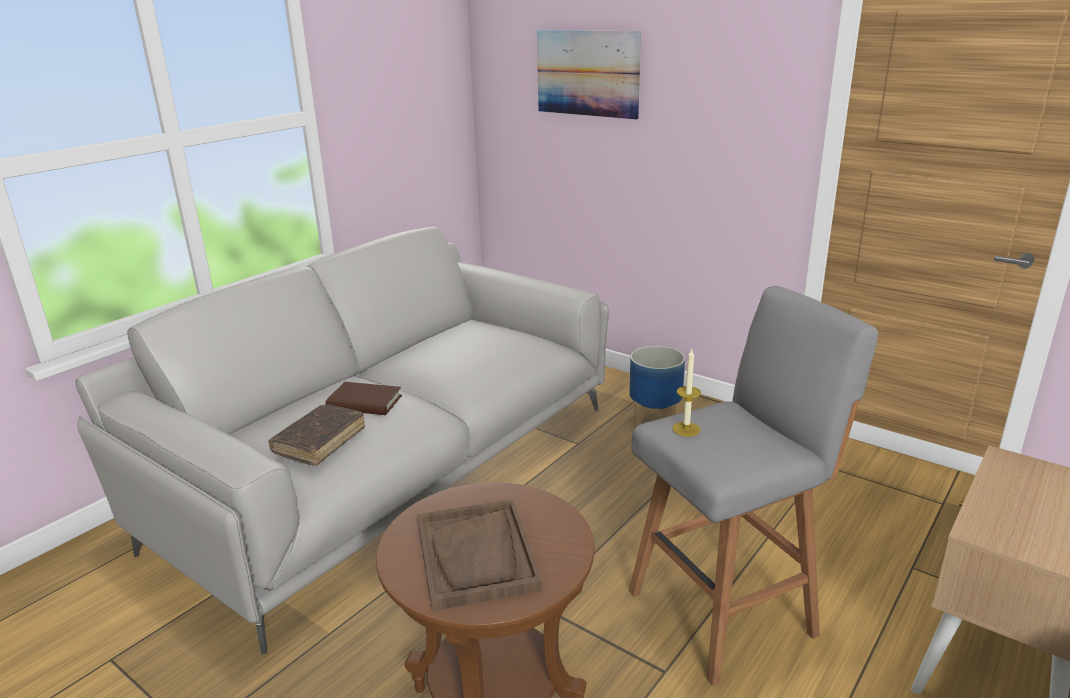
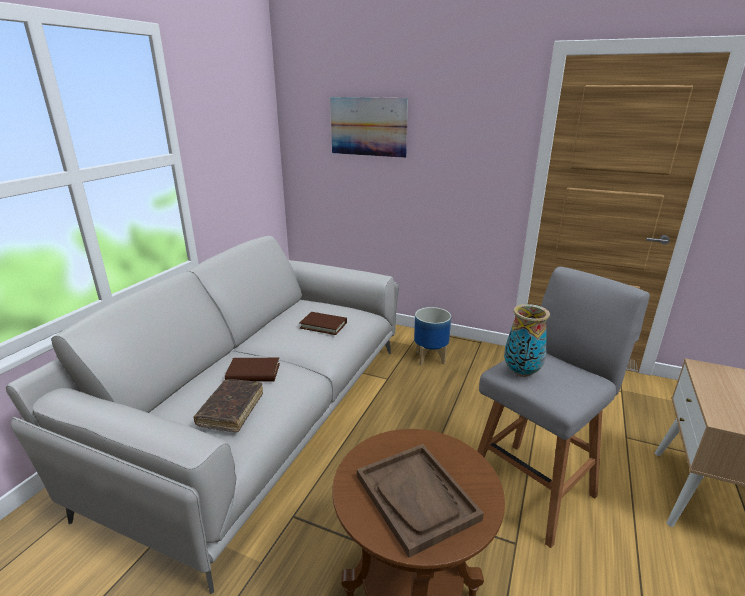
camera: 15 degrees left, 0 degrees up
candle [672,349,701,437] -> vase [504,304,550,377]
none -> brown book [299,312,347,335]

